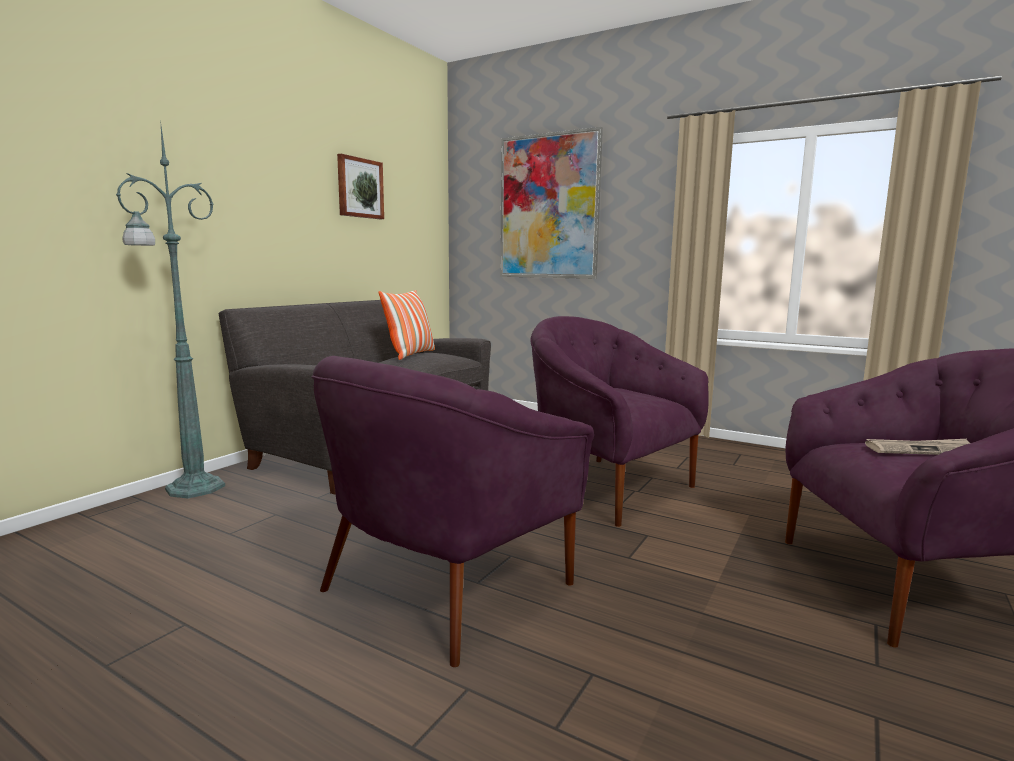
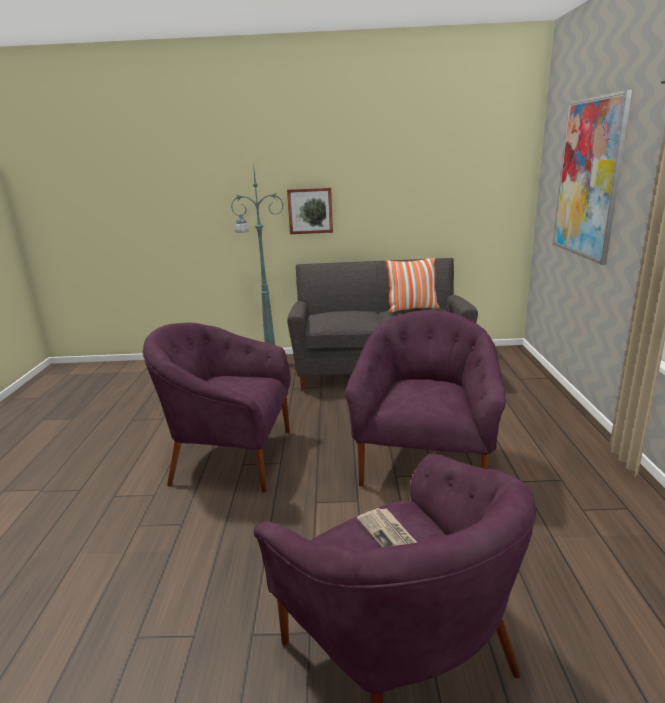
camera: 60 degrees right, 10 degrees up
picture [337,154,384,219] -> picture moved to [287,187,333,234]

